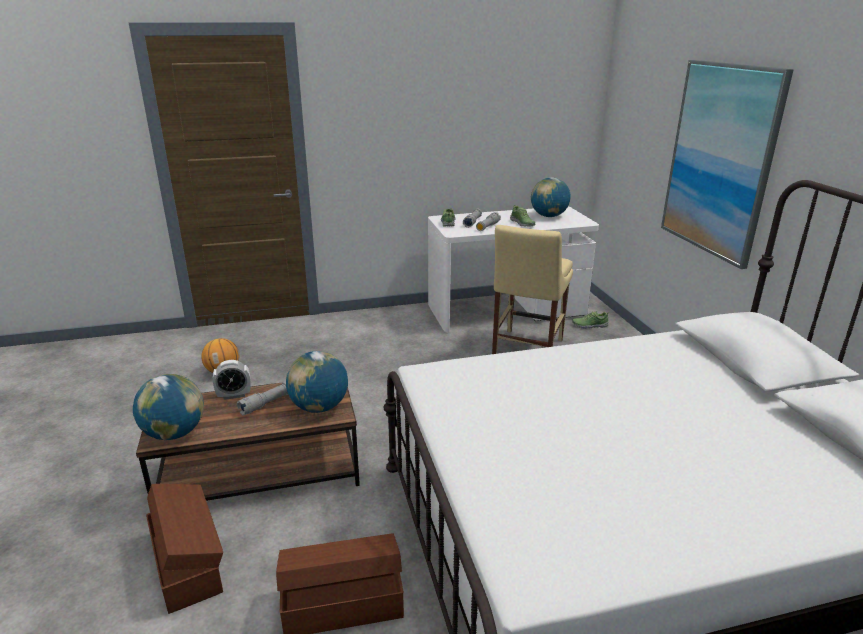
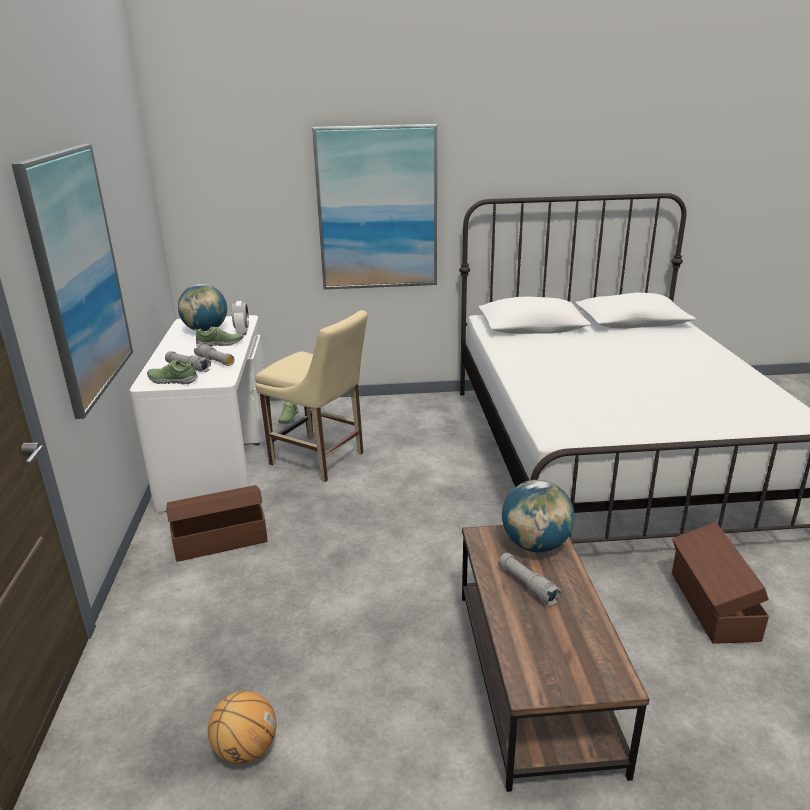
camera: 80 degrees left, 0 degrees up
globe [133,374,204,440] -> none
brown storage box [146,484,223,614] -> brown storage box moved to [166,485,268,562]
alarm clock [213,360,251,400] -> alarm clock moved to [232,301,249,335]
none -> picture [11,144,133,419]

